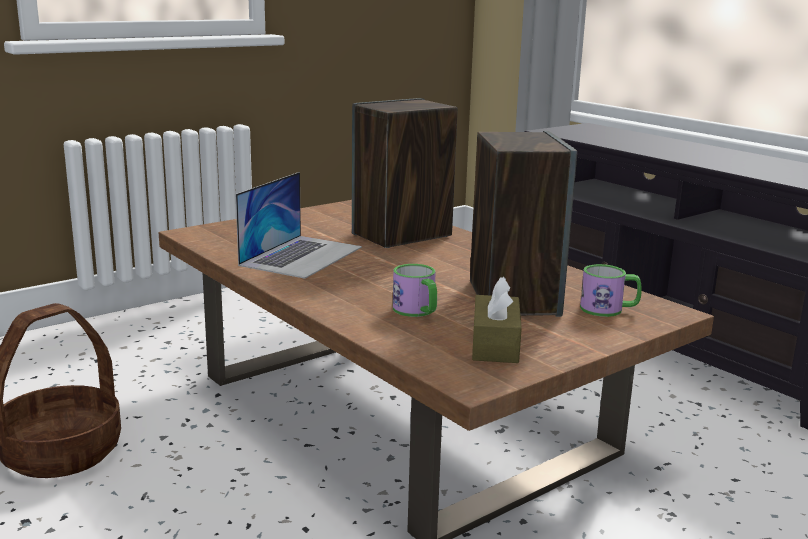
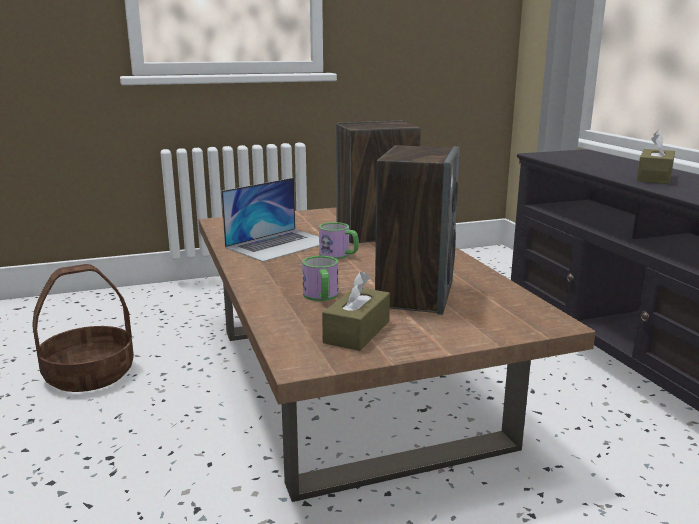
camera: 20 degrees right, 0 degrees up
mug [580,264,642,317] -> mug moved to [319,222,359,259]
none -> brown tissue box [636,130,675,184]

